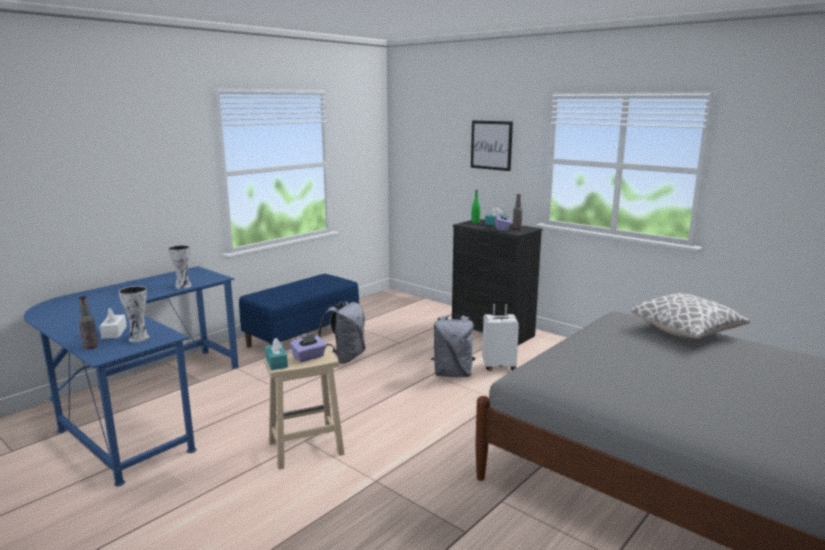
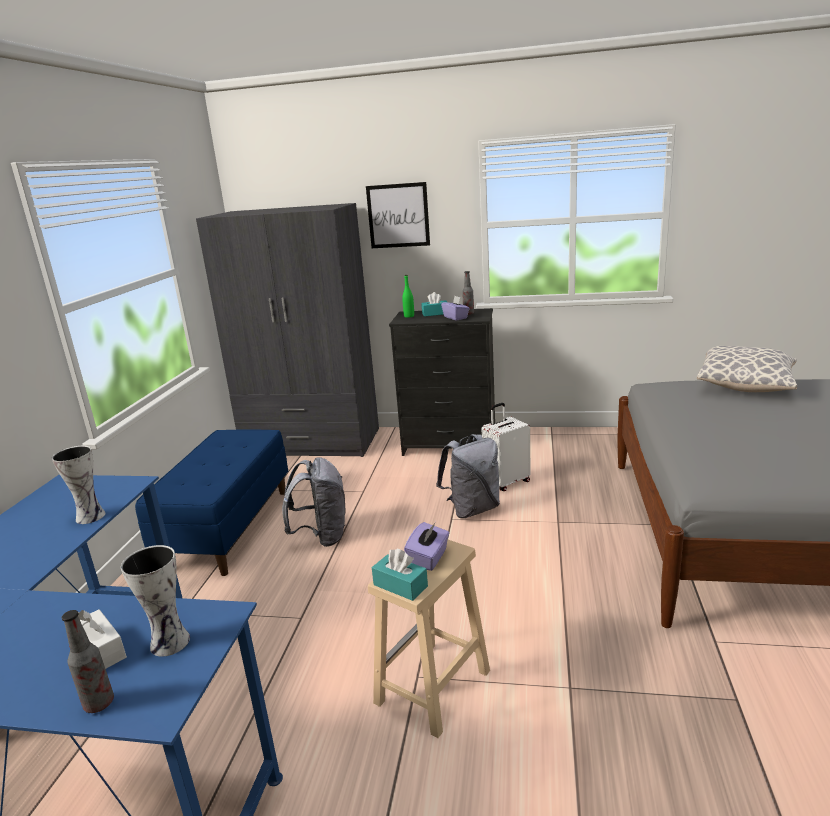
camera: 30 degrees left, 5 degrees up
none -> grey wardrobe [196,203,379,457]

